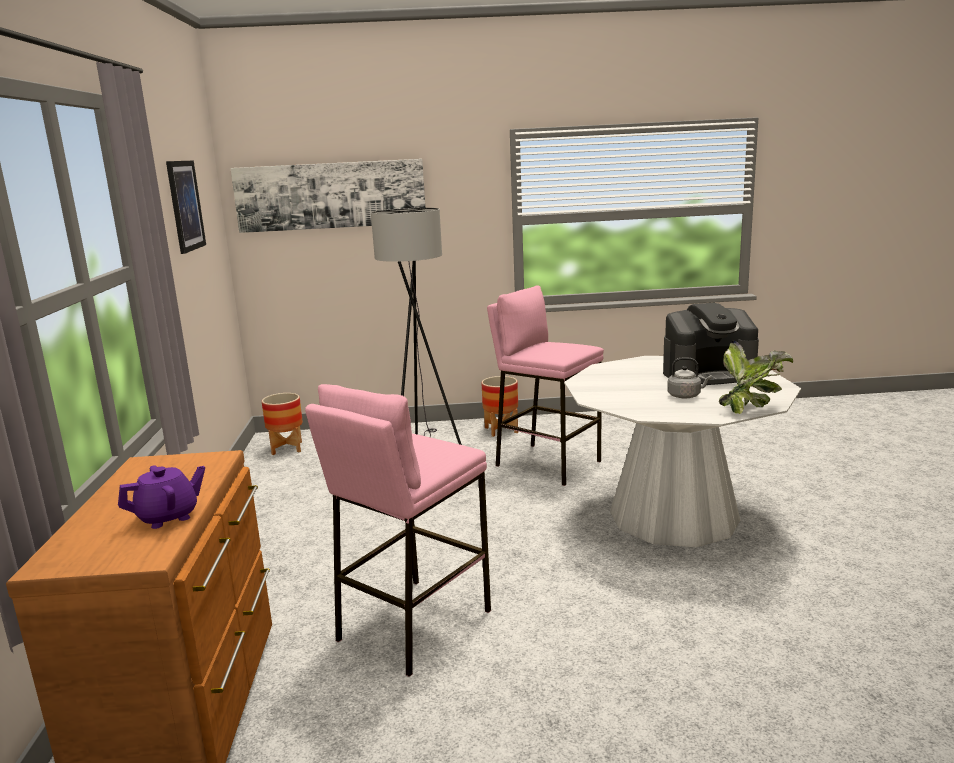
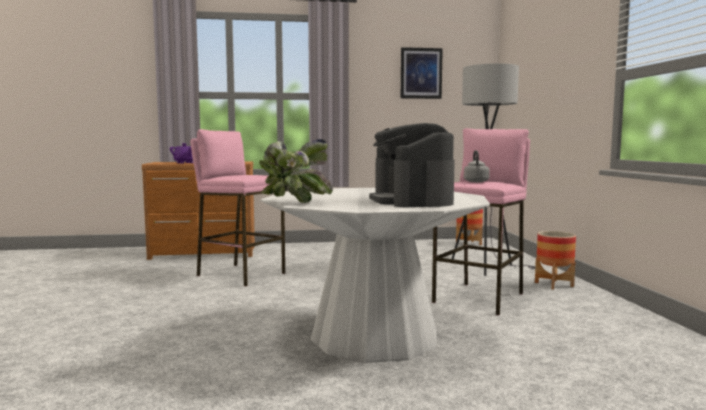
camera: 85 degrees right, 10 degrees down
picture [230,159,426,233] -> none
grey kettle [667,357,712,398] -> grey kettle moved to [464,150,490,182]

